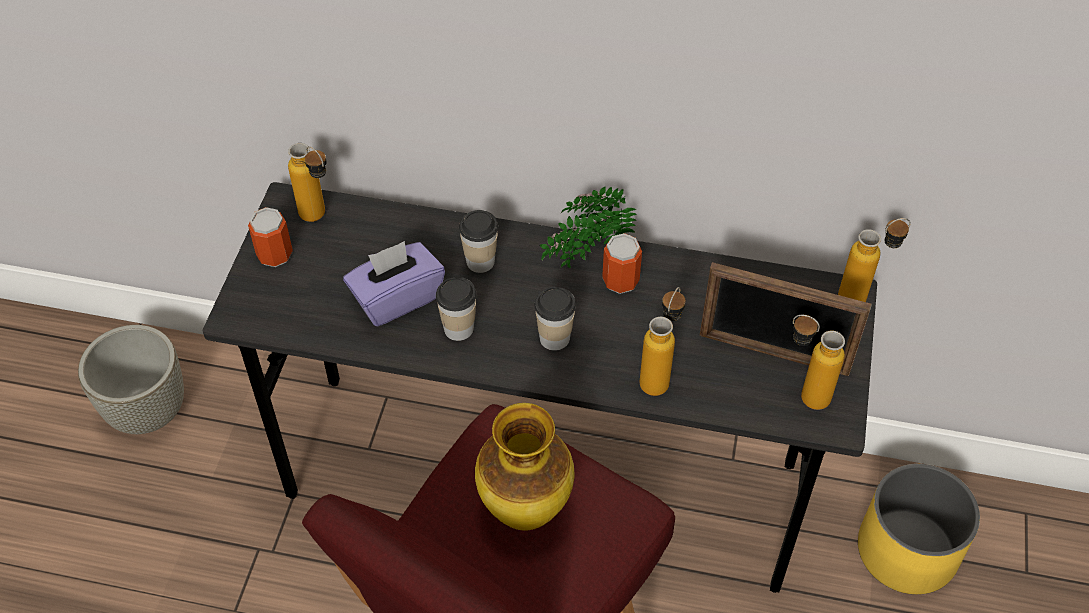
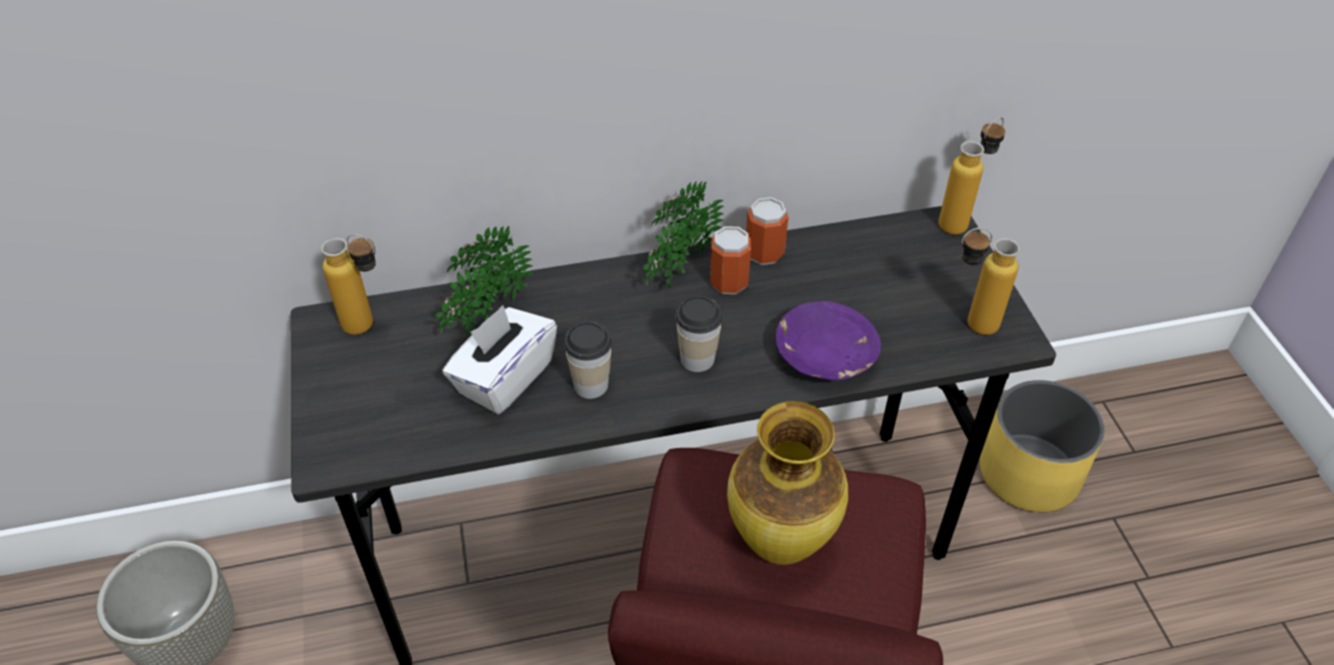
camera: 25 degrees left, 5 degrees down
can [248,207,293,267] -> can moved to [746,197,788,265]
purple tissue box [343,241,445,327] -> white tissue box [442,305,557,414]
cup [459,210,498,273] -> none
bottle [640,287,686,396] -> purple bowl [776,301,881,380]
picture frame [700,262,872,376] -> none
none -> potted plant [434,226,534,335]

